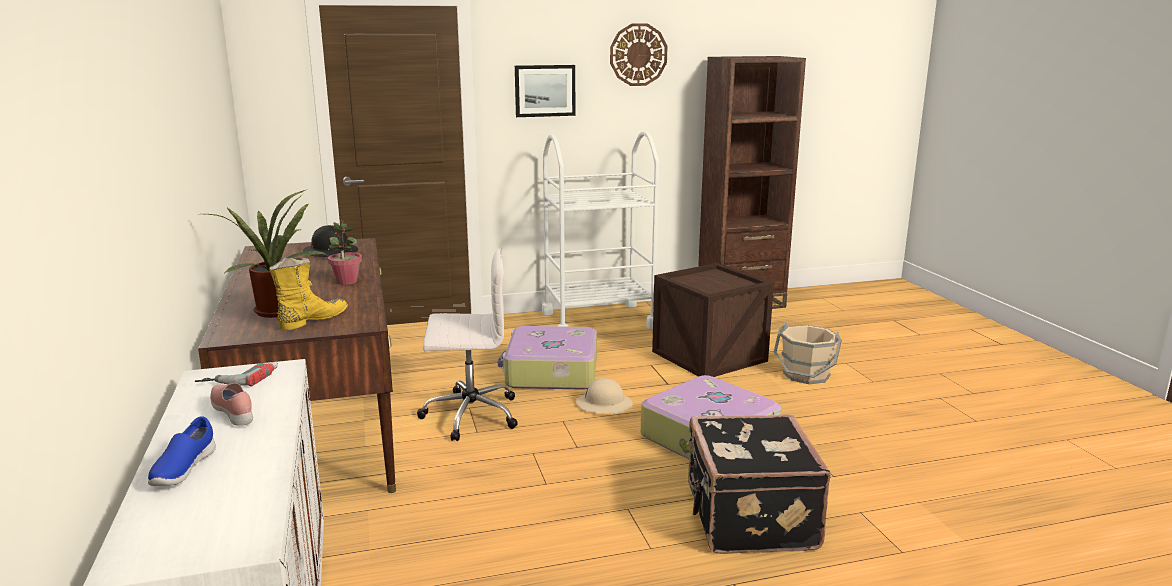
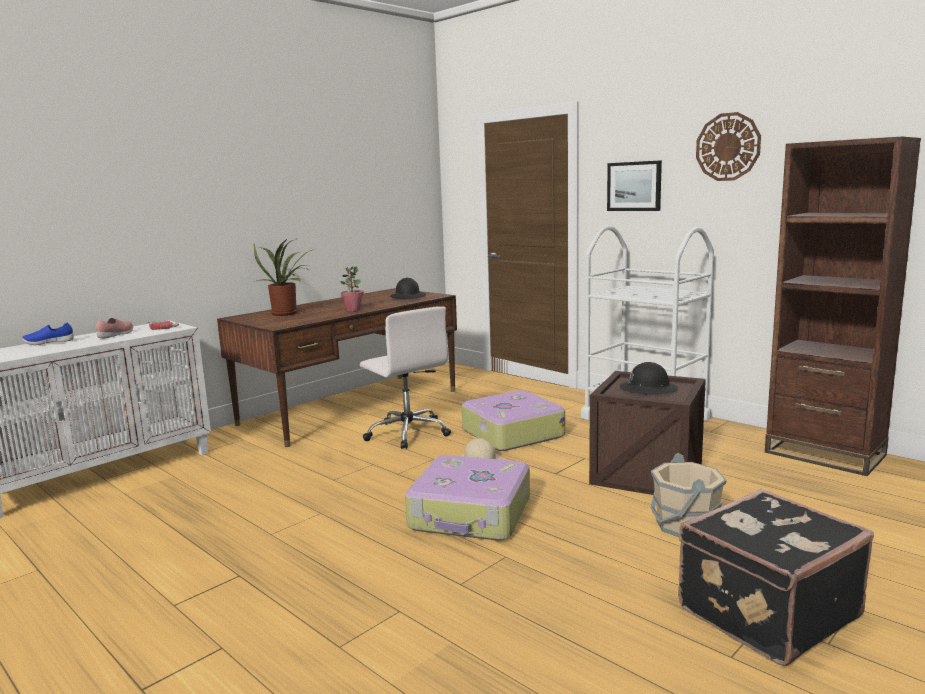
camera: 60 degrees right, 5 degrees down
yellow boot [269,258,348,330] -> none
black suitcase [687,414,831,554] -> black suitcase moved to [678,489,874,666]
none -> black hard hat [619,362,678,395]

